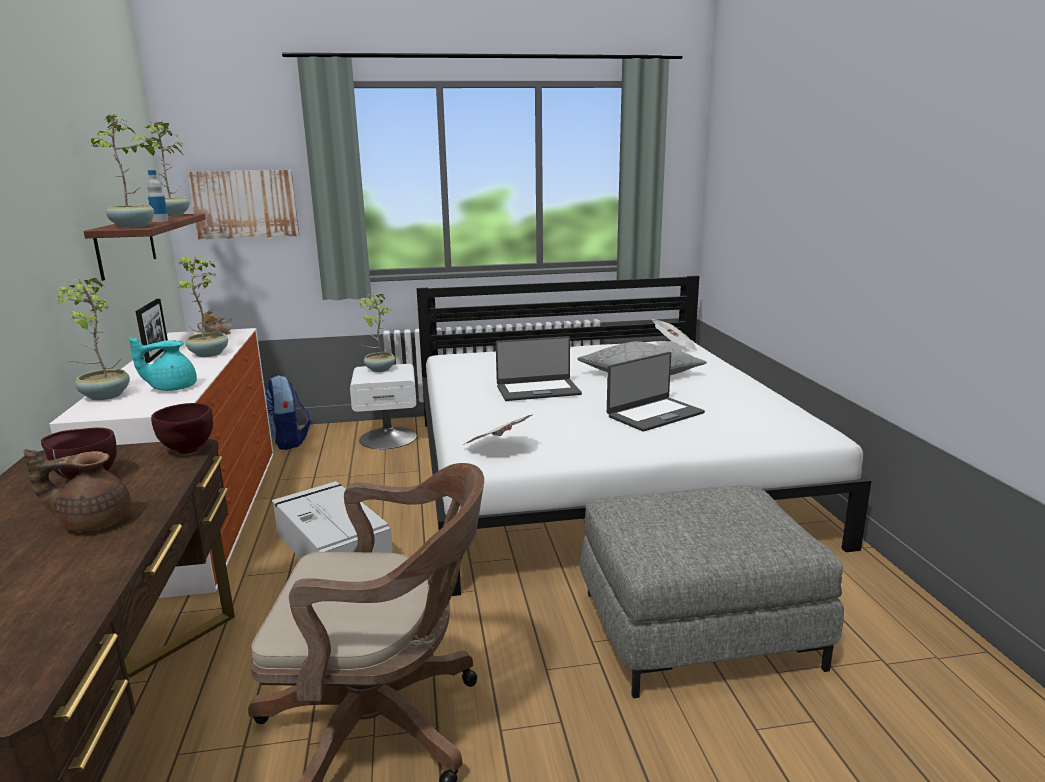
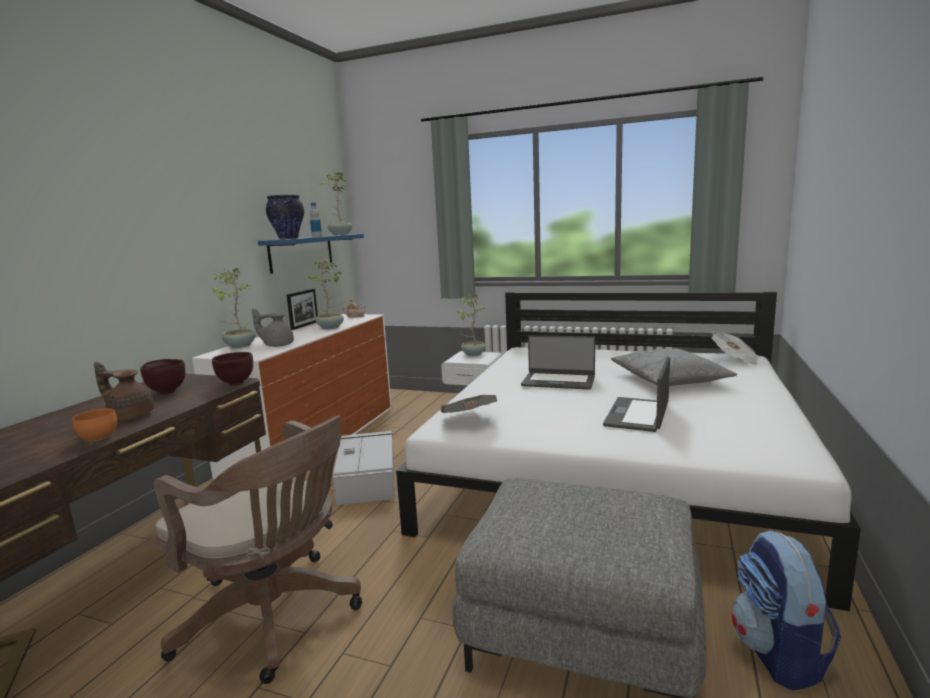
camera: 30 degrees right, 5 degrees down
brown shelf [84,214,206,281] -> blue shelf [258,234,364,274]
potted plant [87,113,161,228] -> vase [266,195,304,239]
turquoise teapot [129,337,197,391] -> grey teapot [252,308,294,347]
picture [188,170,299,239] -> none
backpack [265,375,311,450] -> backpack moved to [731,530,841,690]
laptop [607,352,705,432] -> laptop turned 120 degrees clockwise [603,357,670,432]
none -> orange bowl [72,408,117,441]

